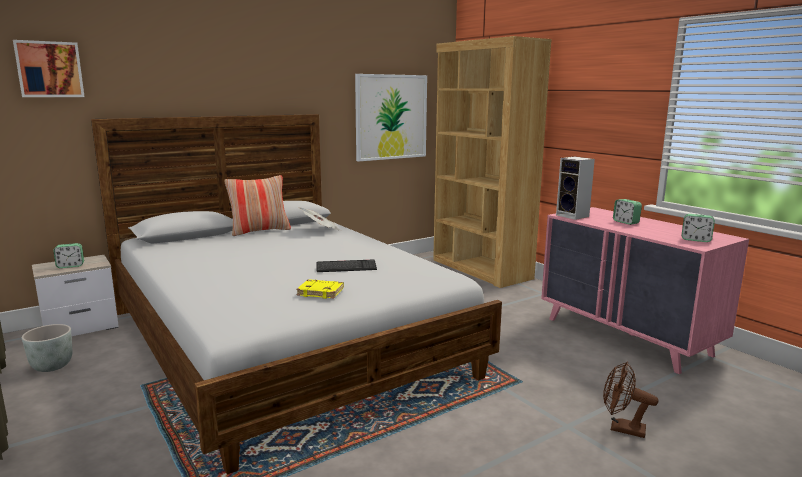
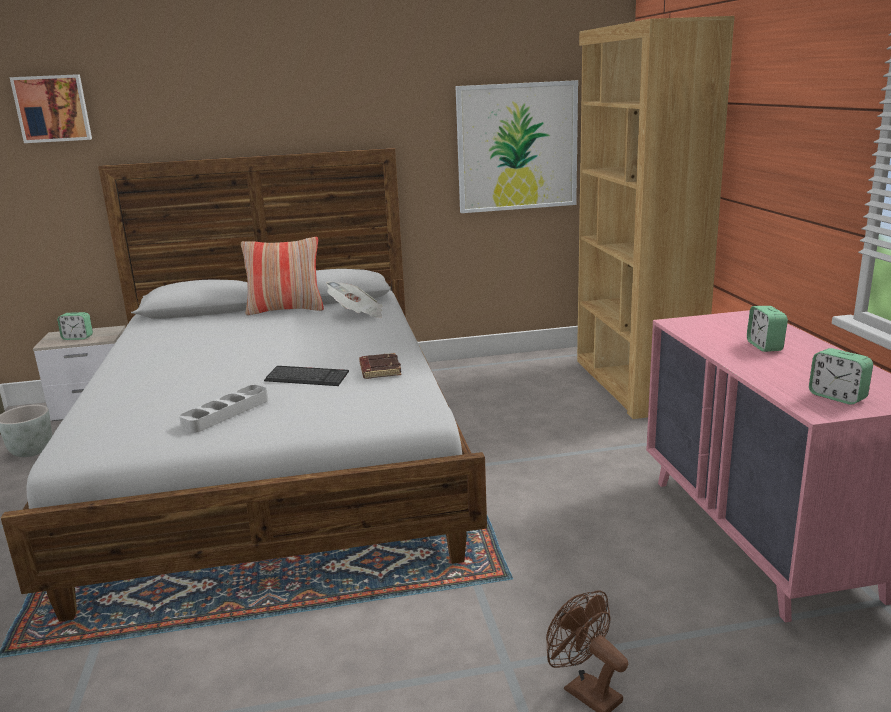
camera: 25 degrees right, 5 degrees up
yellow book [296,279,344,299] -> grey tray [179,385,268,433]
speaker [556,157,595,220] -> none
none -> brown book [359,353,401,379]

